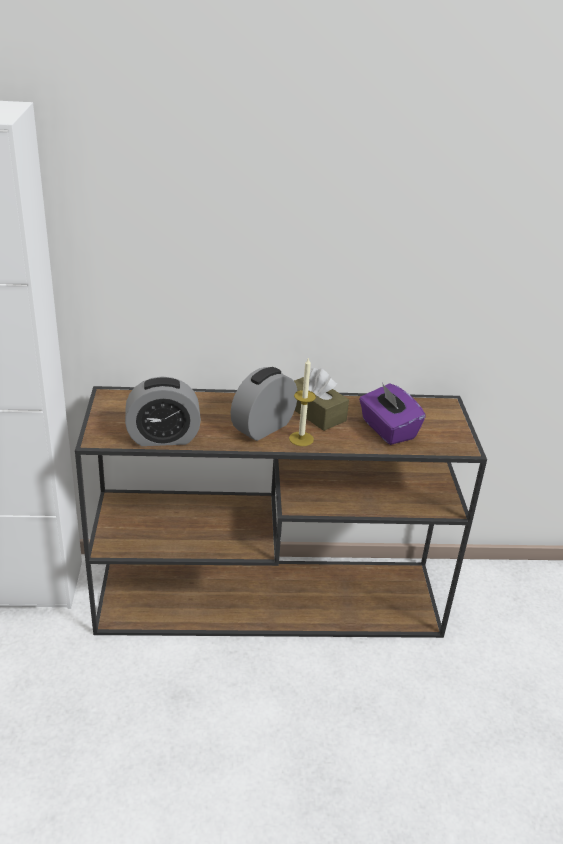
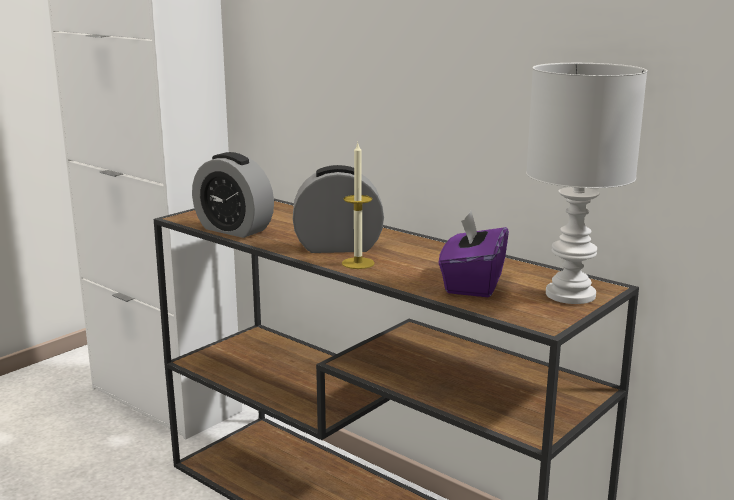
camera: 45 degrees right, 15 degrees down
brown tissue box [294,368,349,431] -> none
none -> white table lamp [526,63,647,304]

